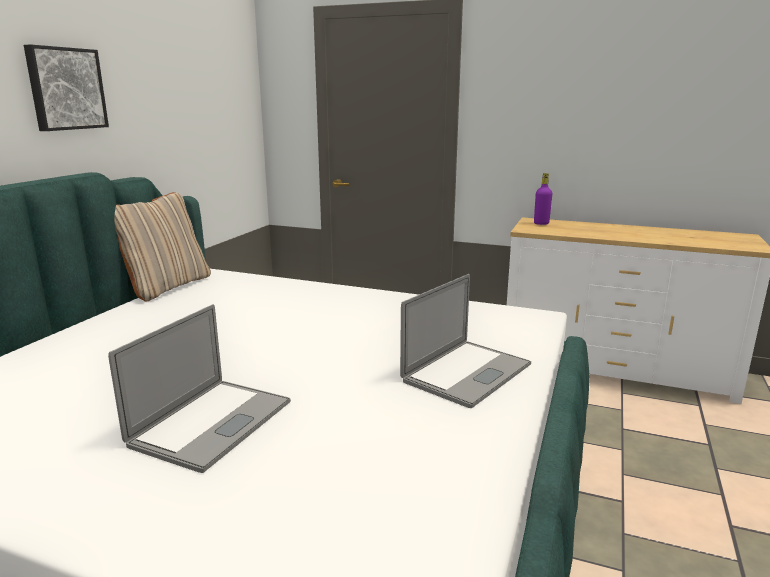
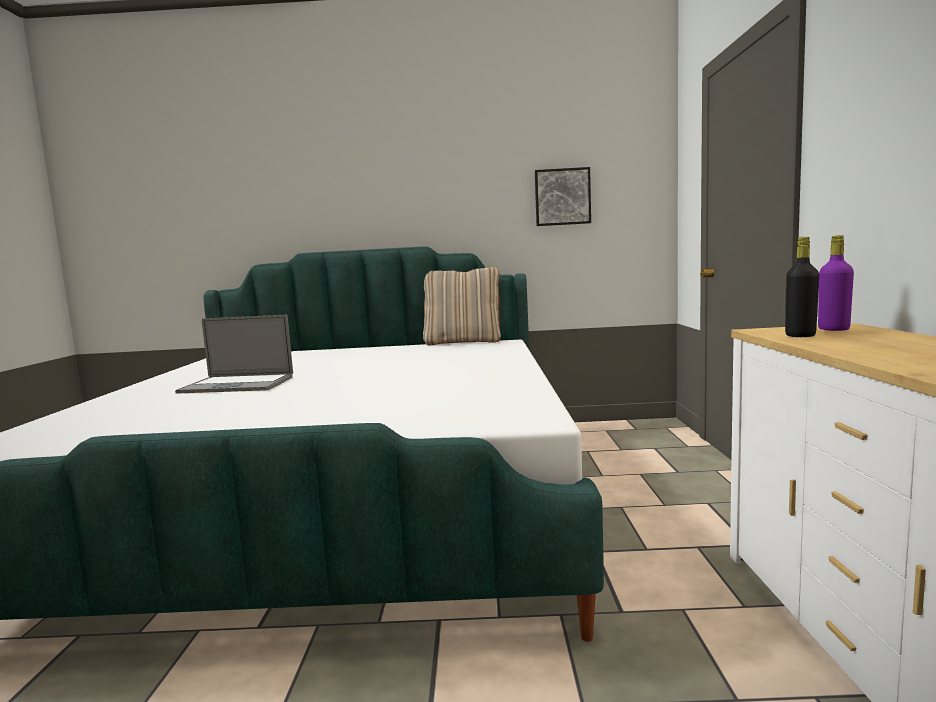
camera: 70 degrees right, 10 degrees down
picture [24,44,109,131] -> picture moved to [535,167,591,226]
laptop [400,274,531,408] -> none
none -> black bottle [785,237,819,337]

